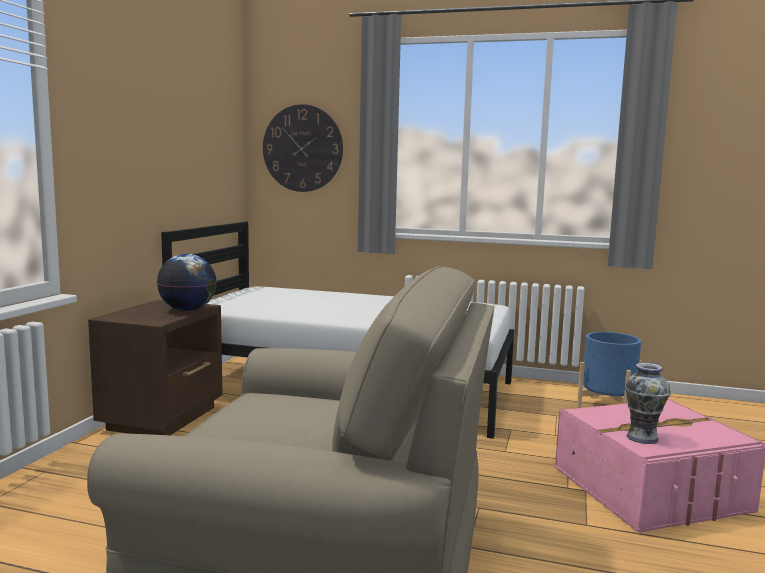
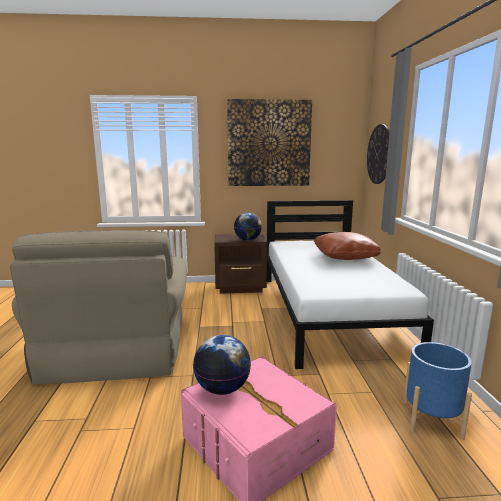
camera: 70 degrees right, 5 degrees up
vase [625,363,671,444] -> globe [193,335,251,395]
none -> picture [227,99,312,186]
none -> brown pillow [314,232,382,260]

